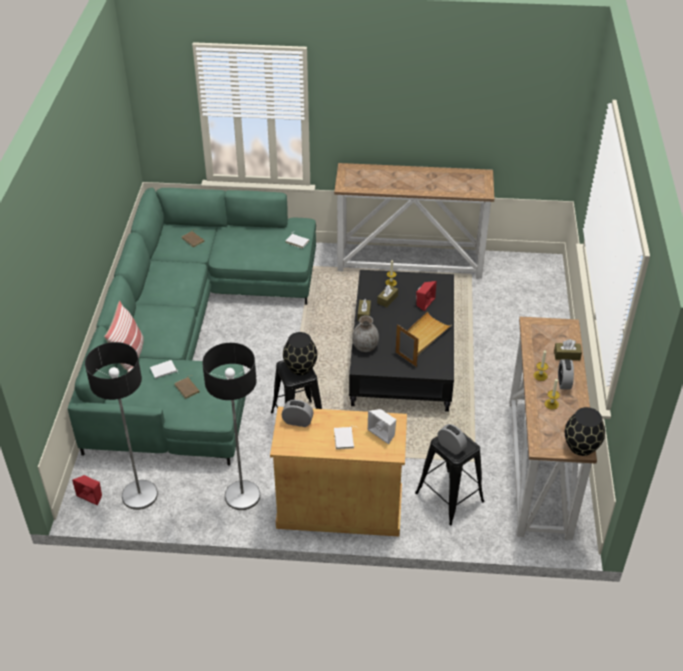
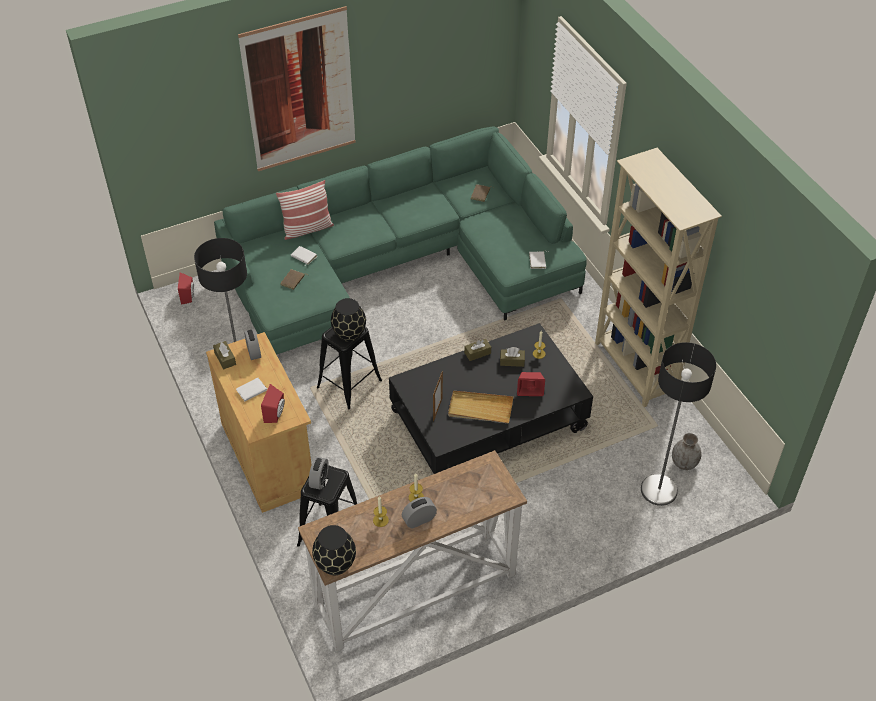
camera: 60 degrees right, 5 degrees up
floor lamp [85,342,158,510] -> floor lamp moved to [641,342,716,506]
console table [334,163,494,279] -> beige bookcase [595,148,722,407]
grey vase [352,315,379,352] -> grey vase moved to [672,433,701,470]
white speaker [368,409,396,444] -> red speaker [261,384,285,423]
brown tissue box [554,339,582,360] -> brown tissue box moved to [213,341,236,369]
none -> picture [238,6,356,171]

